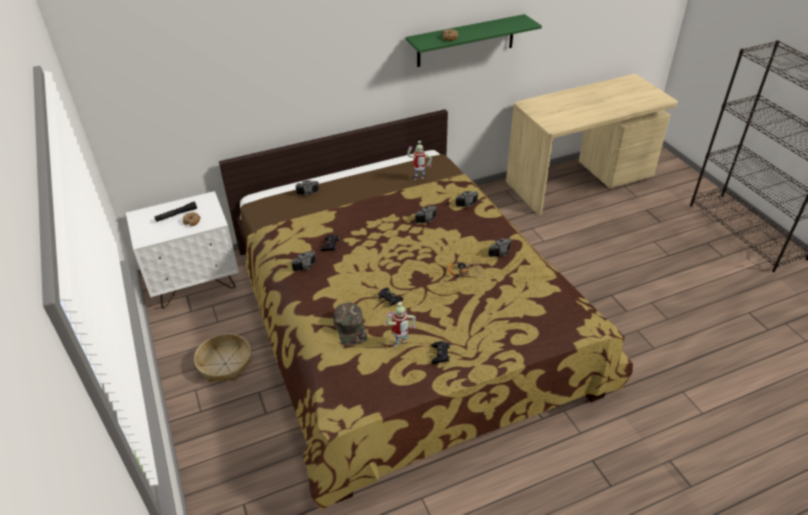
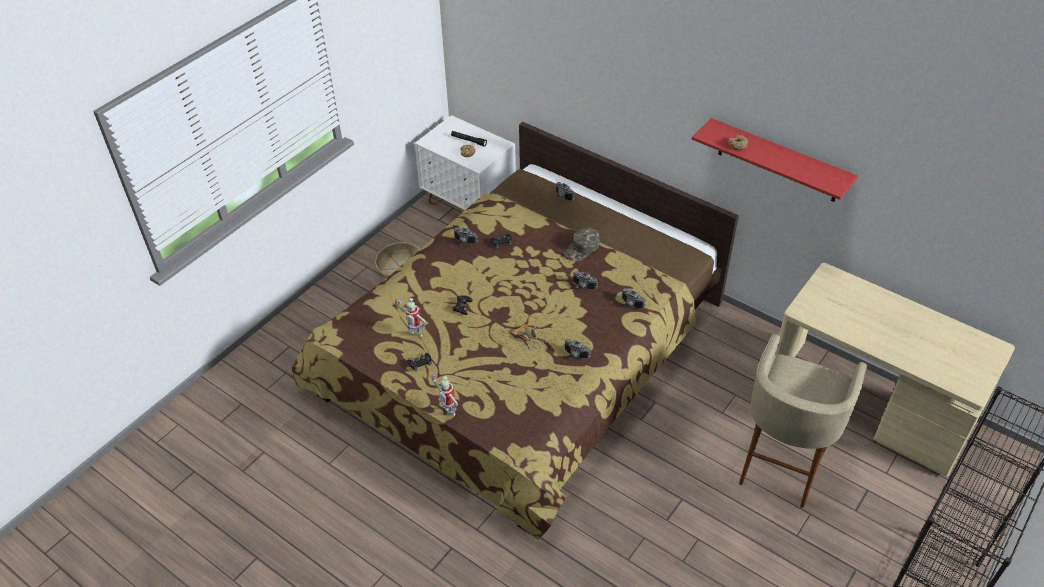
camera: 60 degrees right, 5 degrees up
green cap [333,302,368,346] -> green cap moved to [564,227,600,261]
green shelf [406,14,542,67] -> red shelf [692,118,858,202]
toy robot [407,141,432,180] -> toy robot moved to [431,374,458,416]
none -> beige stool [739,334,867,508]

